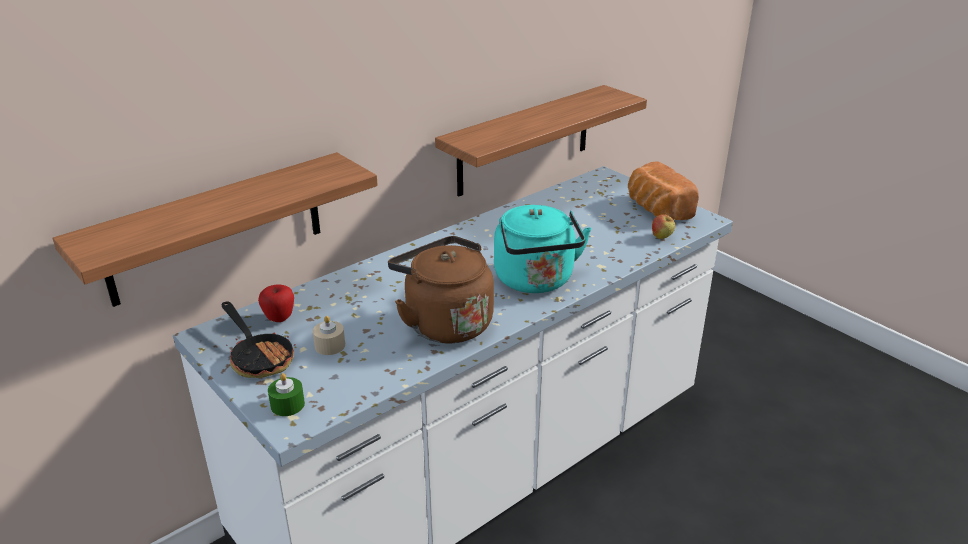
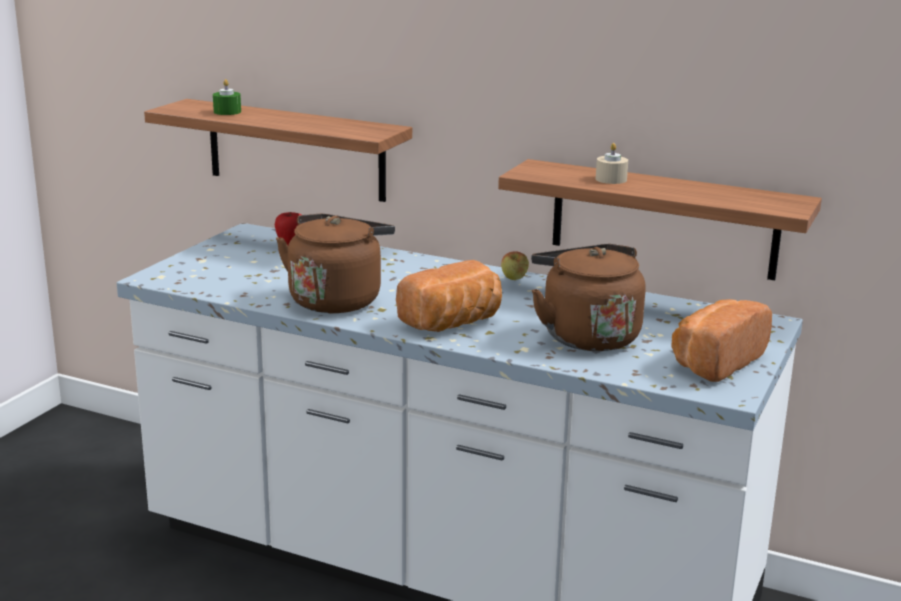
camera: 65 degrees right, 10 degrees down
frying pan [222,301,295,378] -> none
green candle [268,373,305,416] -> green candle moved to [213,79,241,115]
beige candle [313,316,345,355] -> beige candle moved to [596,143,628,184]
turquoise kettle [494,205,591,293] -> bread [396,260,502,332]
apple [652,214,675,239] -> apple moved to [501,251,529,280]
none -> brown kettle [531,244,646,351]

